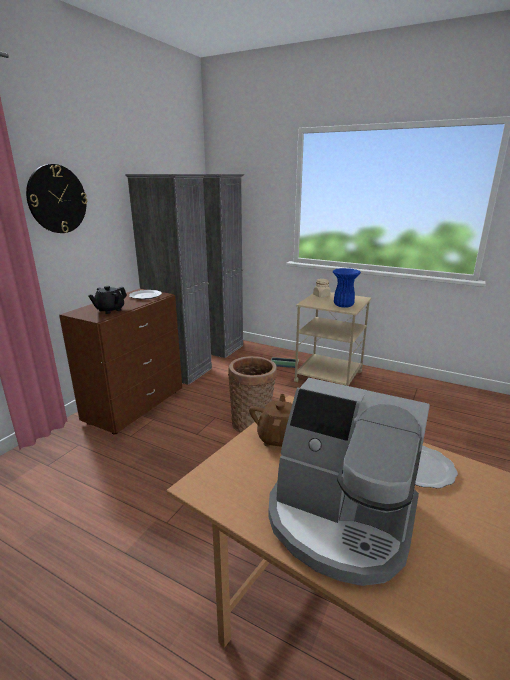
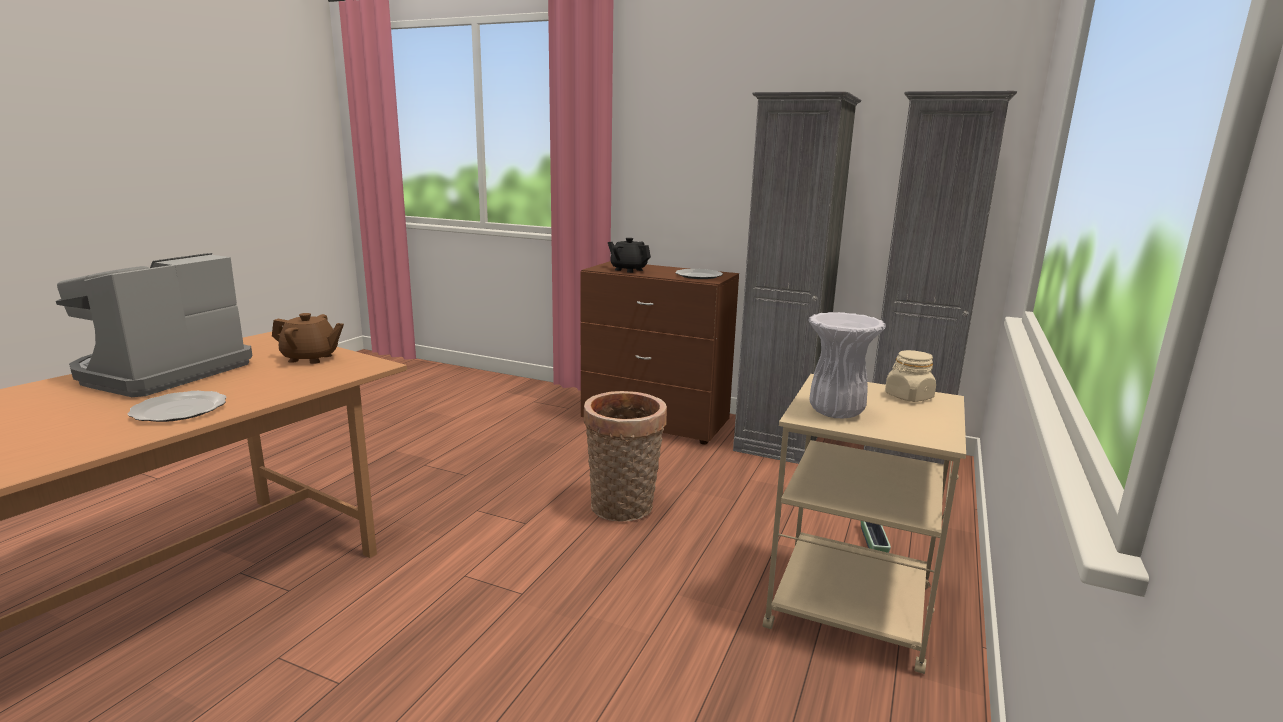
camera: 85 degrees right, 5 degrees down
wall clock [26,164,87,233] -> none
blue vase [333,268,361,308] -> white vase [809,312,886,419]

